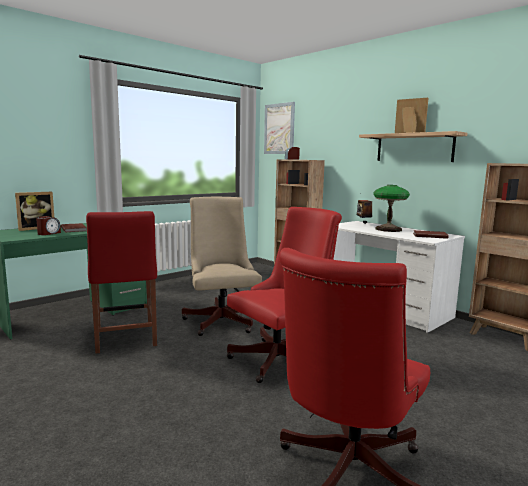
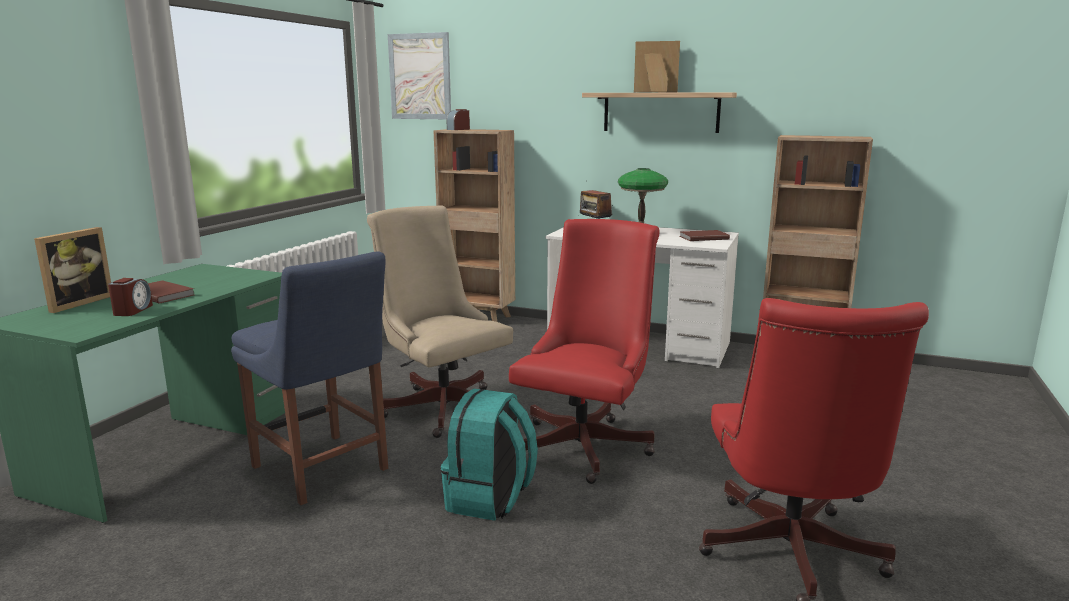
camera: 25 degrees left, 5 degrees up
red chair [86,211,157,354] -> blue chair [231,251,388,505]
none -> turquoise backpack [441,389,538,521]

